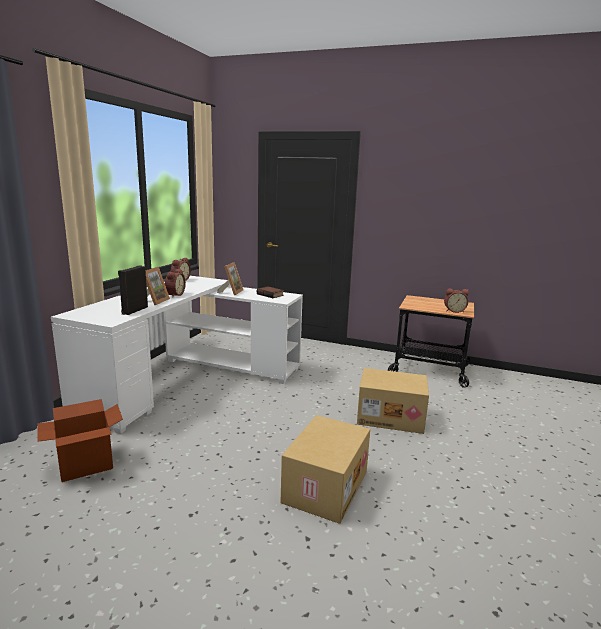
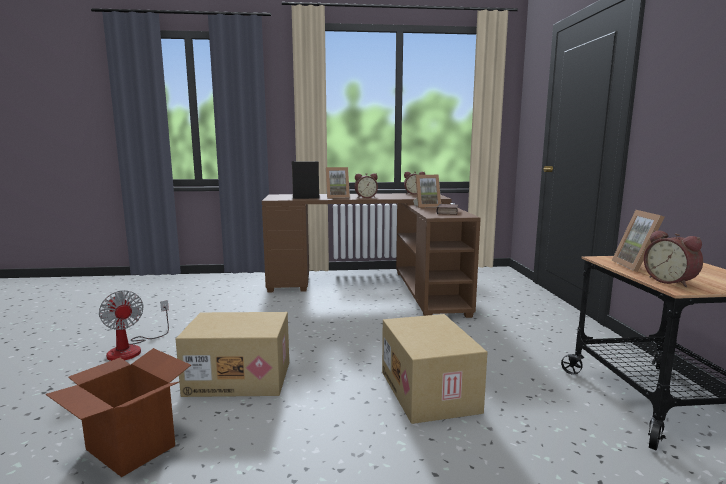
camera: 65 degrees right, 5 degrees down
cardboard box [37,399,123,482] -> cardboard box moved to [46,348,191,477]
white desk [51,276,303,434] -> brown desk [262,193,481,318]
none -> fan [99,290,169,361]
none -> picture frame [612,210,664,272]

